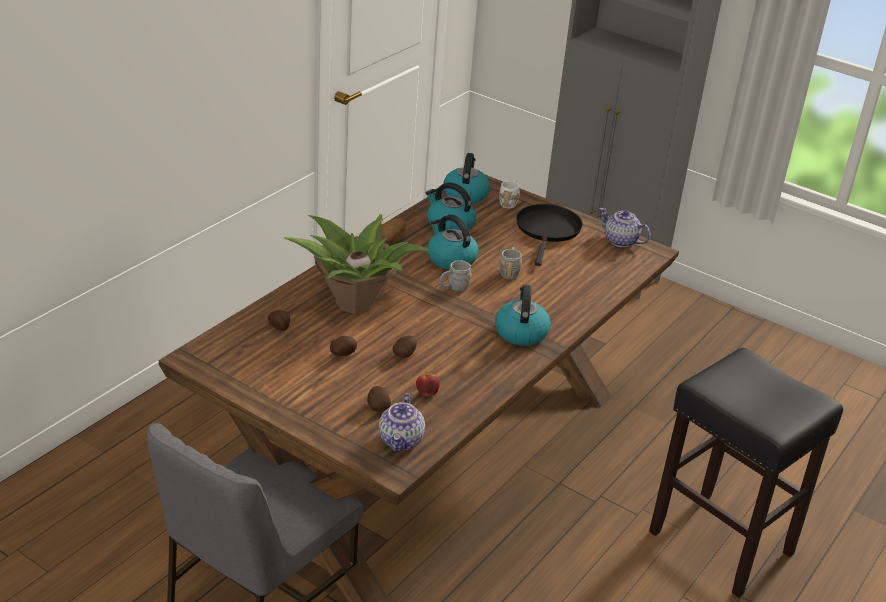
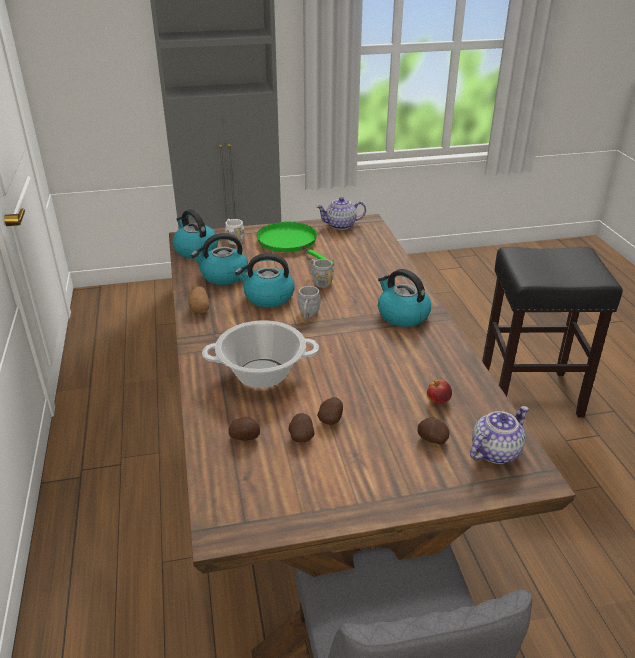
camera: 45 degrees left, 0 degrees up
potted plant [284,214,430,314] -> cooking pot [202,320,319,388]
teapot [379,393,425,452] -> teapot turned 90 degrees counterclockwise [470,406,529,464]
potato [393,335,417,358] -> potato moved to [289,413,314,442]
black frying pan [516,204,583,266] -> green frying pan [257,222,334,266]

